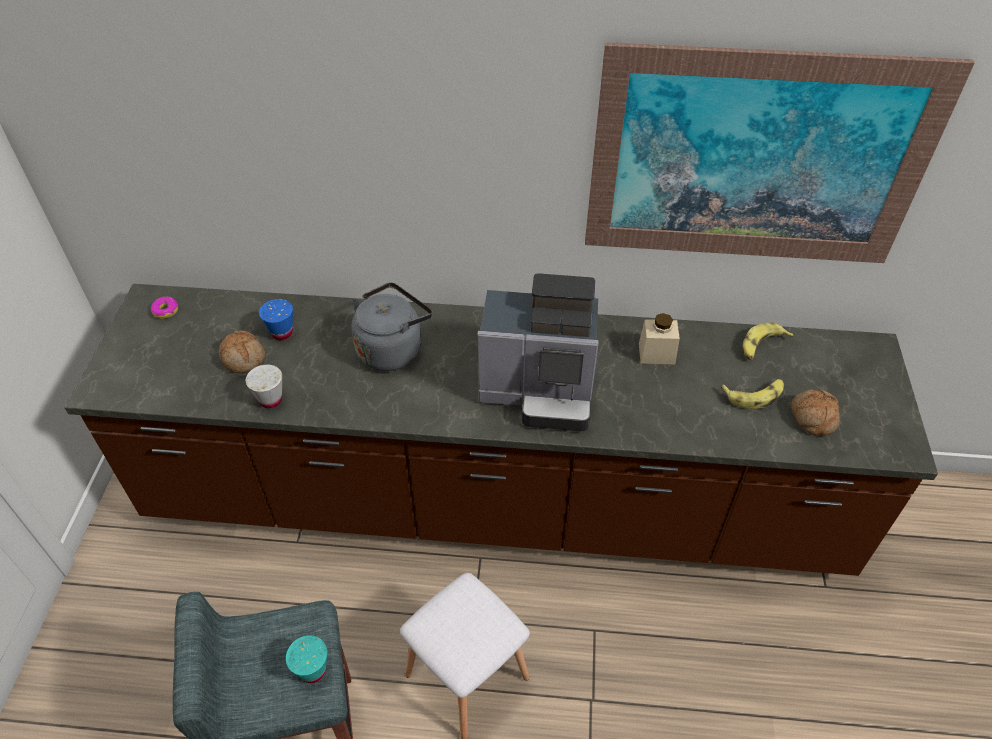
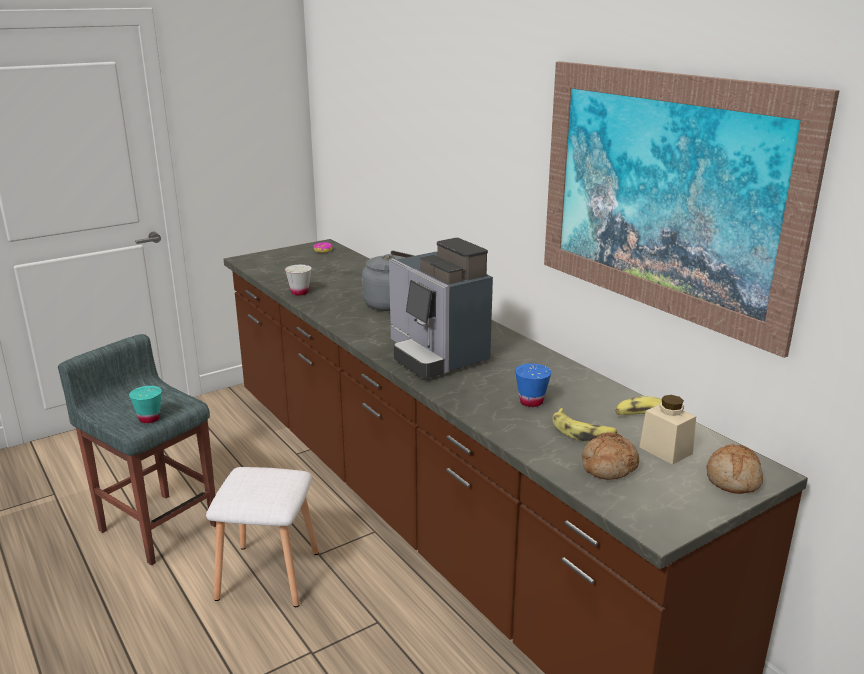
camera: 50 degrees right, 25 degrees down
bread [219,331,265,373] -> bread moved to [707,444,763,494]
blue cup [259,299,293,340] -> blue cup moved to [515,364,551,407]
beige jar [639,313,680,365] -> beige jar moved to [639,395,696,465]

